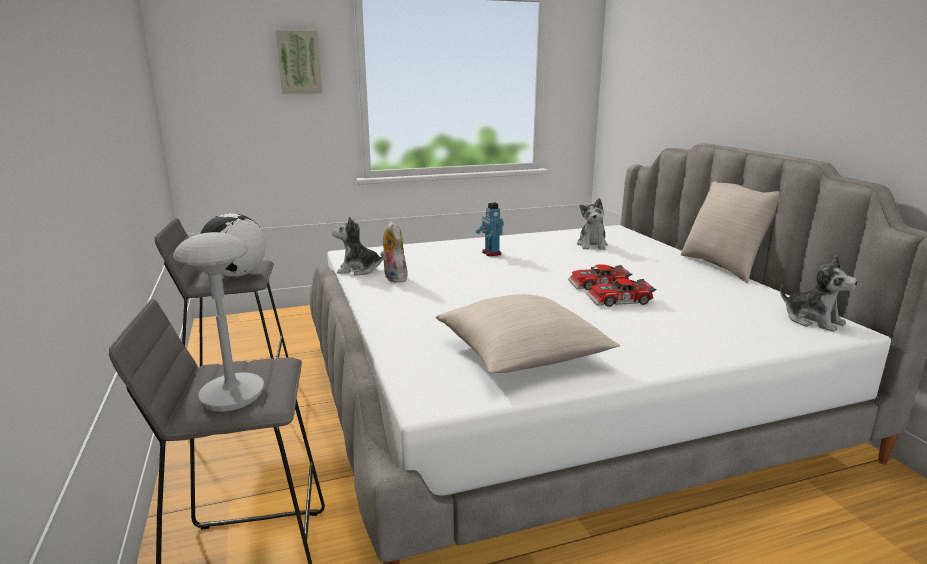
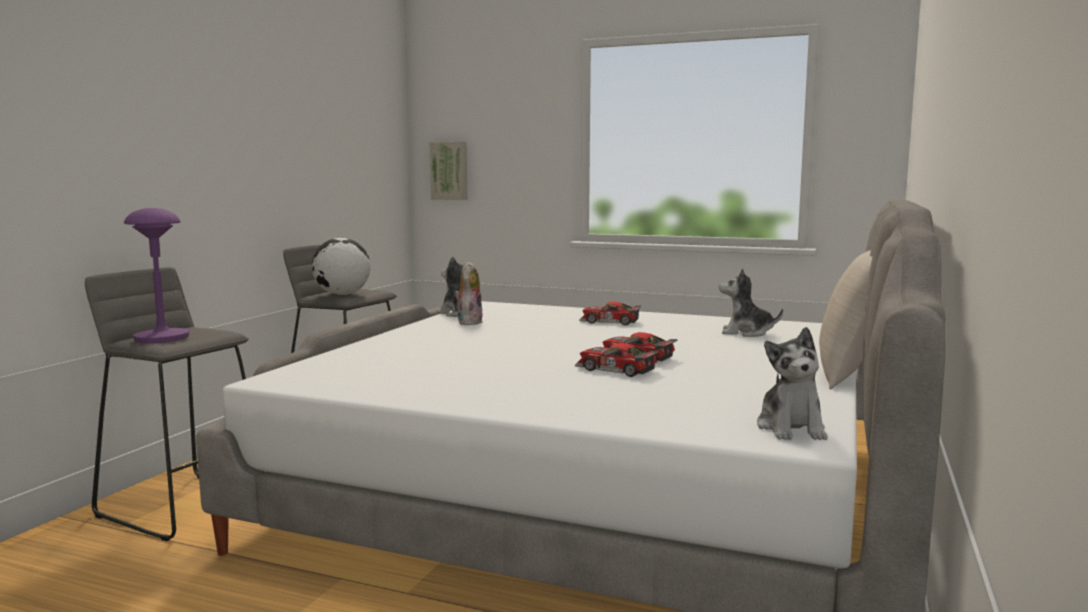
camera: 40 degrees right, 10 degrees down
grey table lamp [173,232,264,412] -> purple table lamp [124,208,190,343]
picture [276,30,323,94] -> picture moved to [430,142,467,200]
beige pillow [436,294,620,373] -> none
toy robot [476,202,504,256] -> toy car [579,302,641,325]
plush toy [577,198,608,250] -> plush toy turned 60 degrees clockwise [719,268,783,337]

